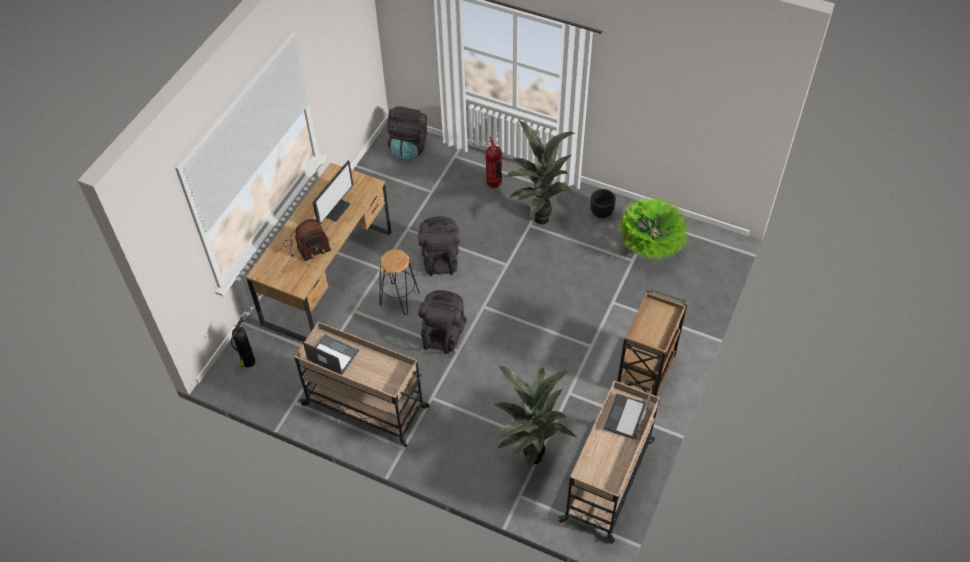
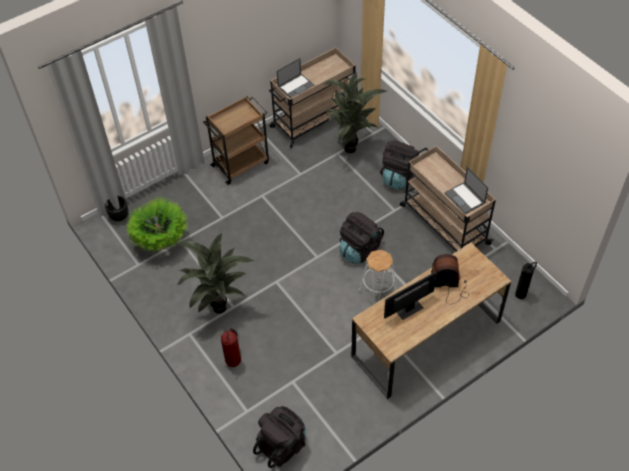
camera: 150 degrees left, 0 degrees up
black stool [379,249,420,315] -> white stool [359,250,396,304]
black backpack [418,216,459,276] -> black backpack moved to [380,140,419,189]
black planter [590,189,616,219] -> black planter moved to [105,196,128,221]

